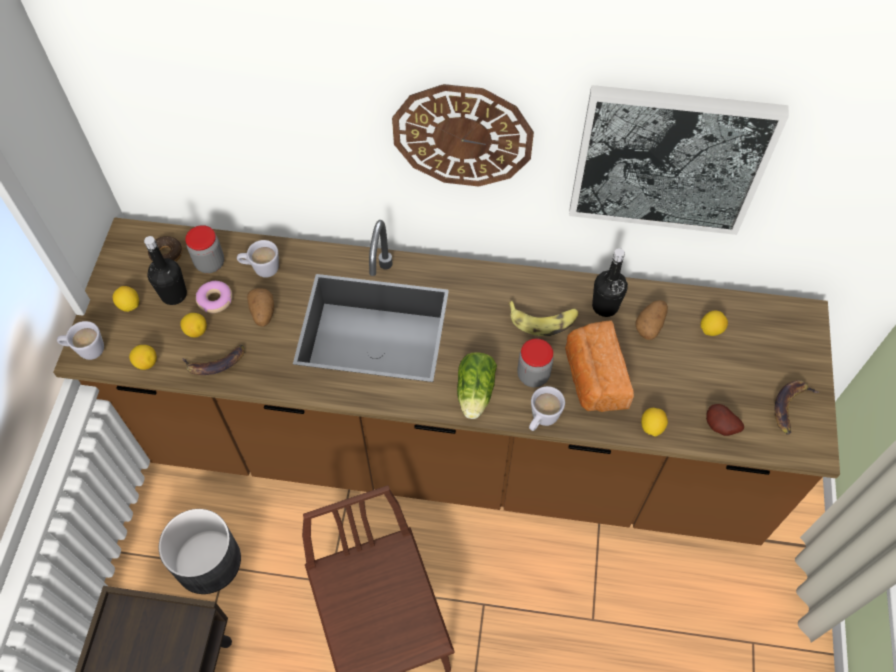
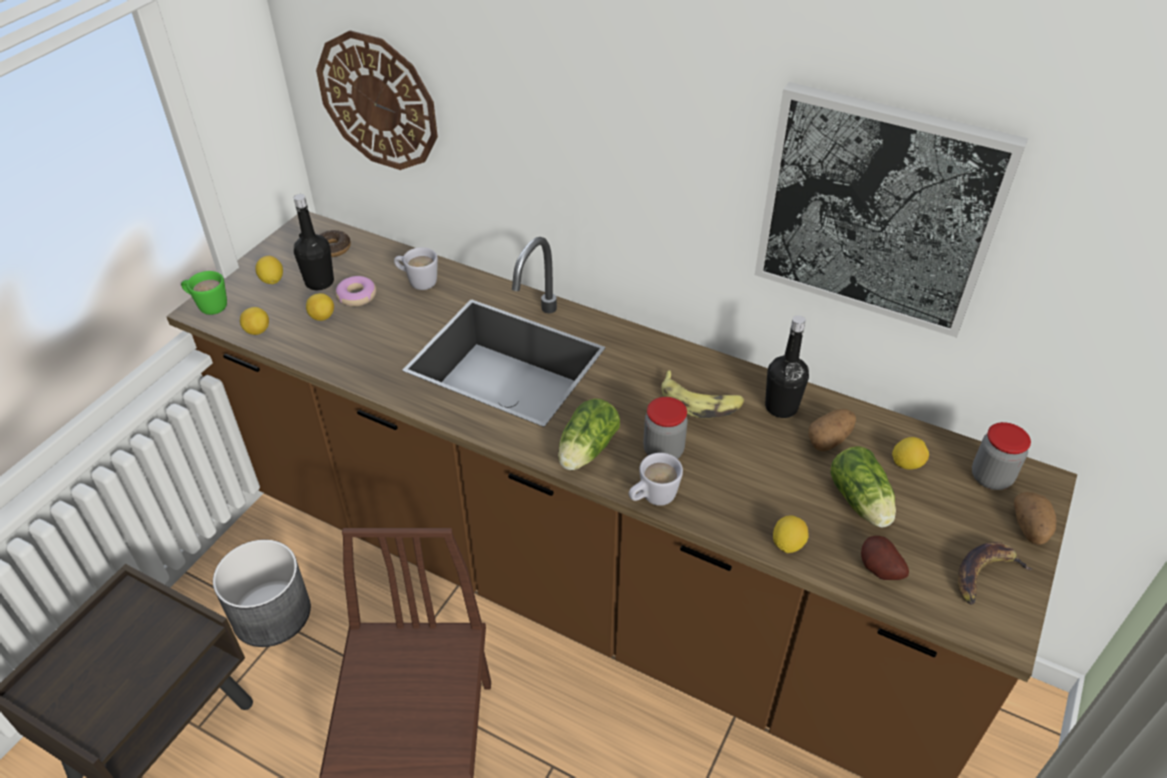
camera: 20 degrees right, 15 degrees down
white mug [57,321,104,360] -> green mug [181,271,227,315]
banana [182,345,245,375] -> none
jar [185,225,224,273] -> jar moved to [972,422,1031,490]
potato [247,288,274,327] -> potato moved to [1014,492,1056,545]
wall clock [392,84,534,186] -> wall clock moved to [316,30,438,170]
bread [565,320,634,412] -> none
none -> lettuce [830,446,896,527]

